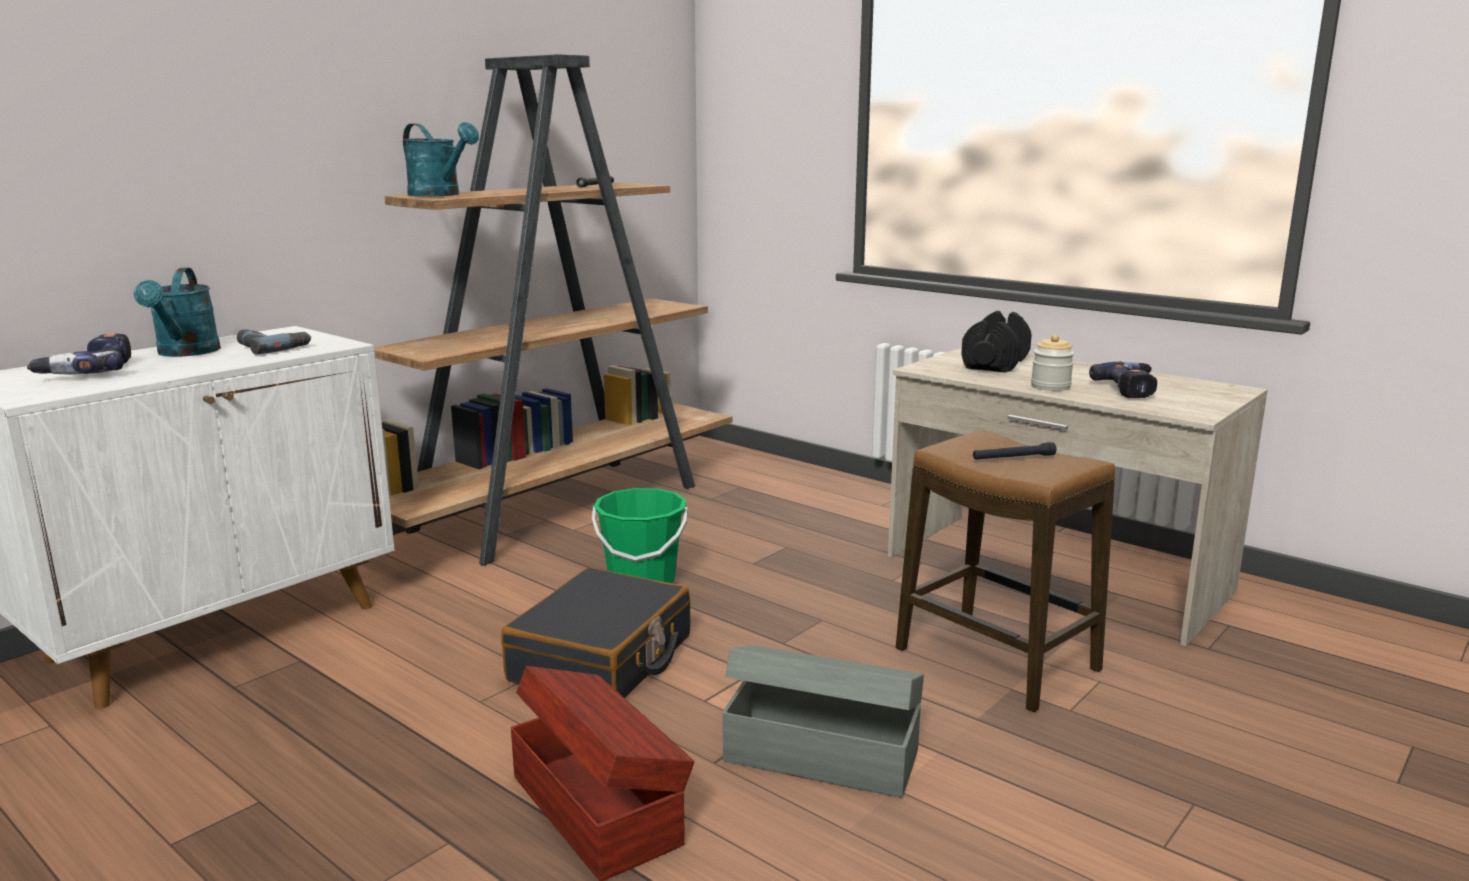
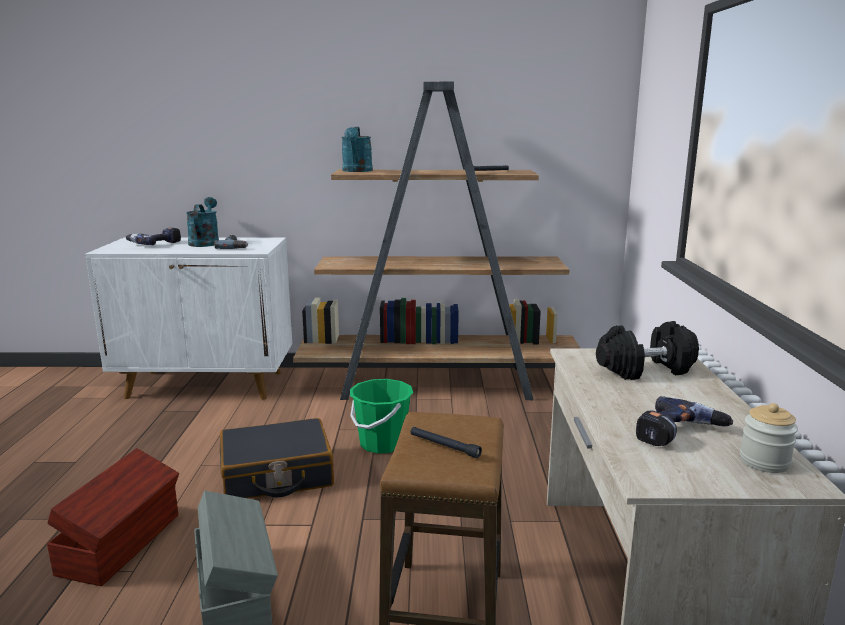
camera: 50 degrees right, 0 degrees up
turquoise watering can [134,268,221,357] -> turquoise watering can turned 135 degrees clockwise [186,197,219,247]
jar [1031,334,1074,391] -> jar moved to [740,403,798,473]

